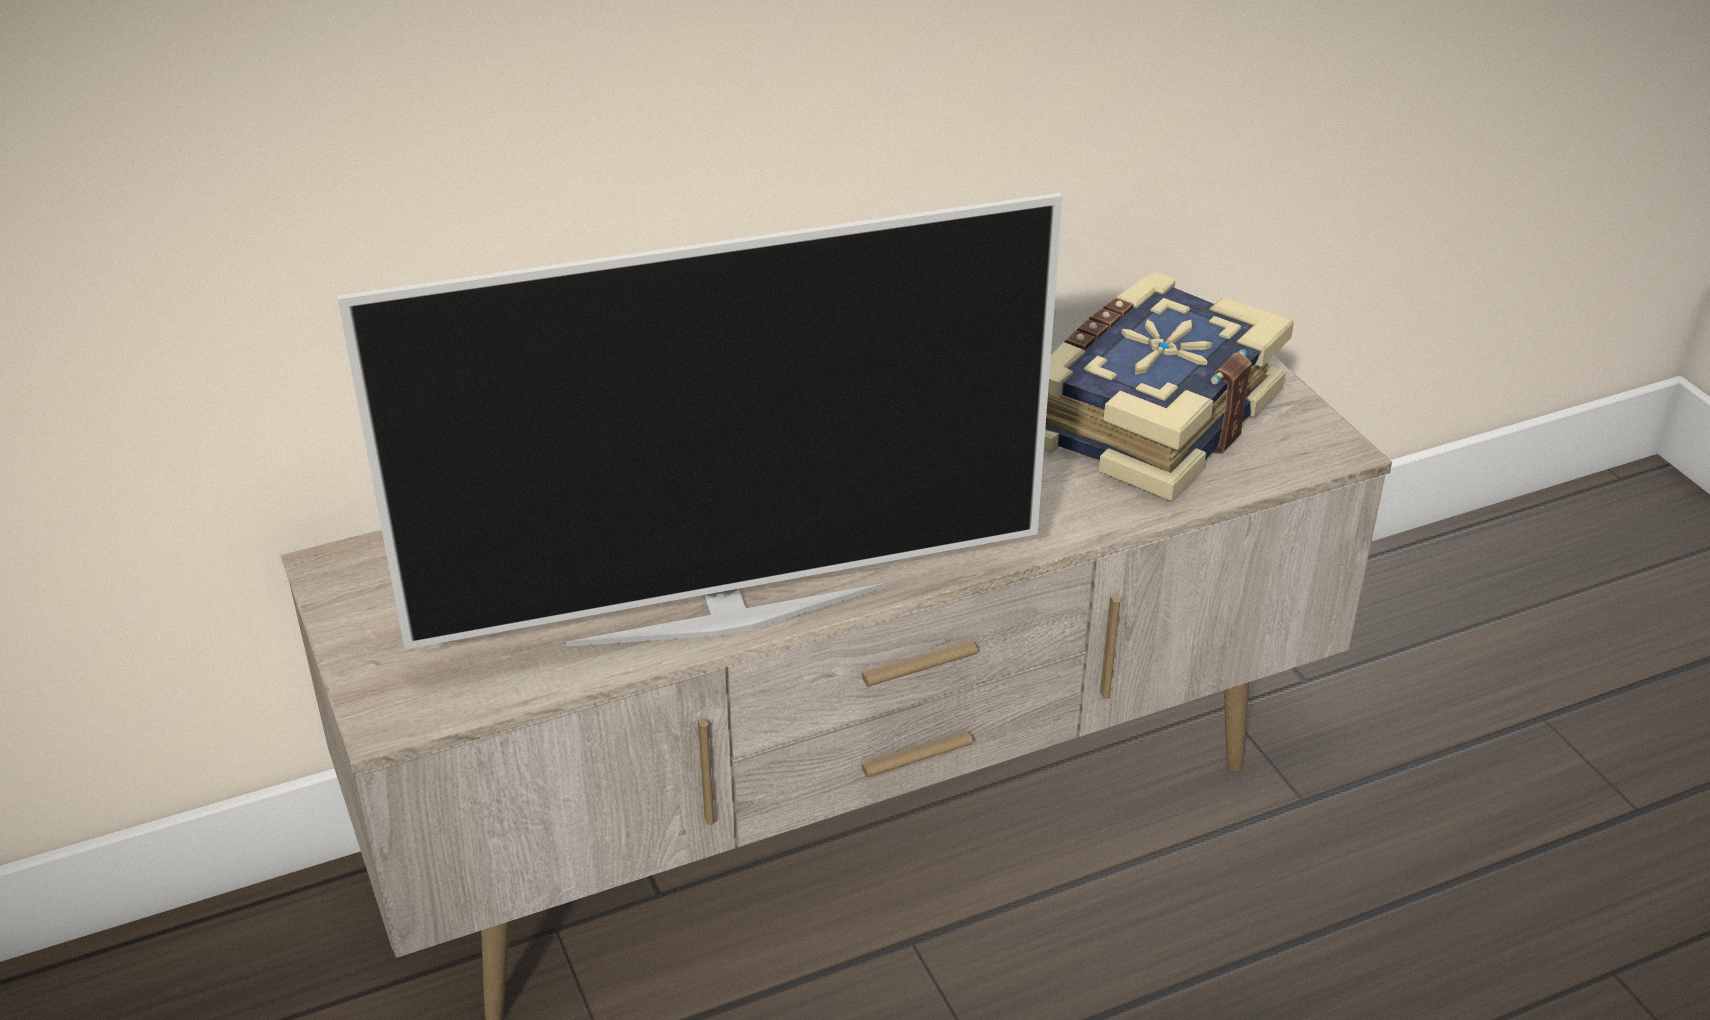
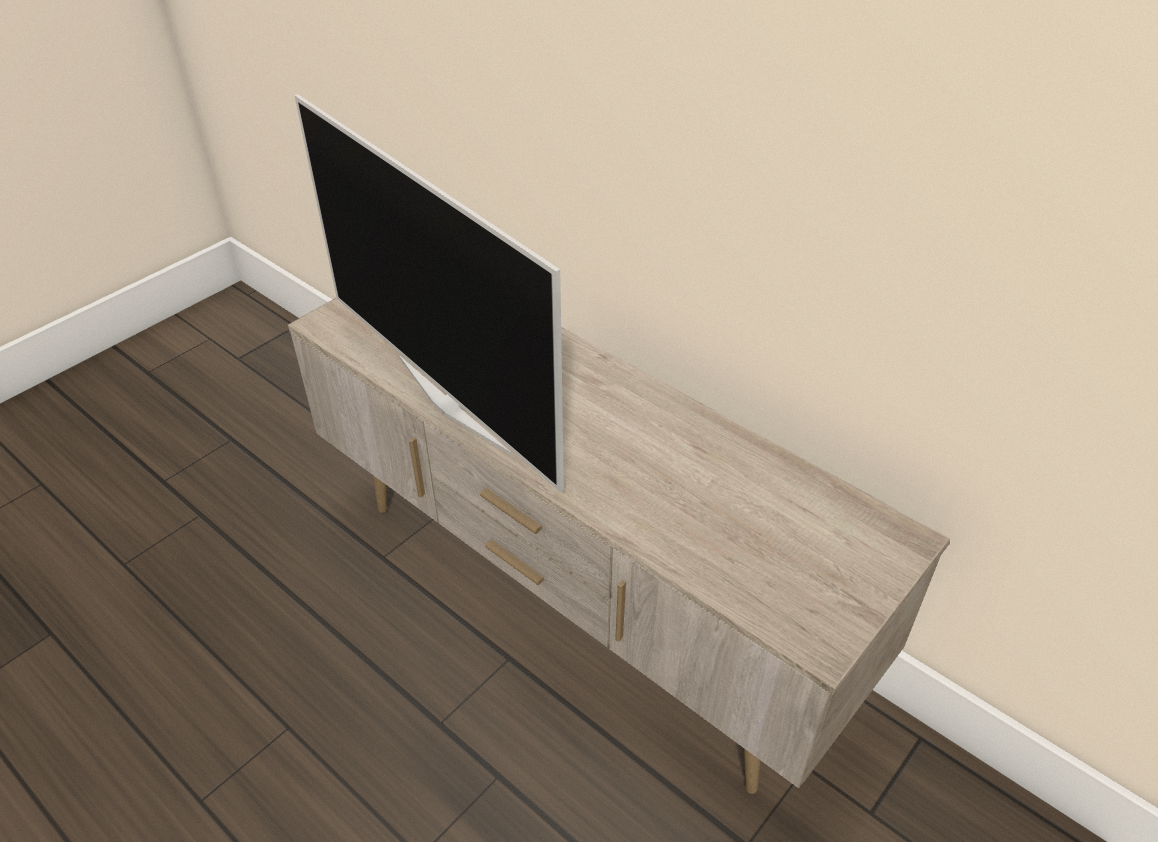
camera: 65 degrees right, 5 degrees up
book [1044,271,1294,502] -> none

